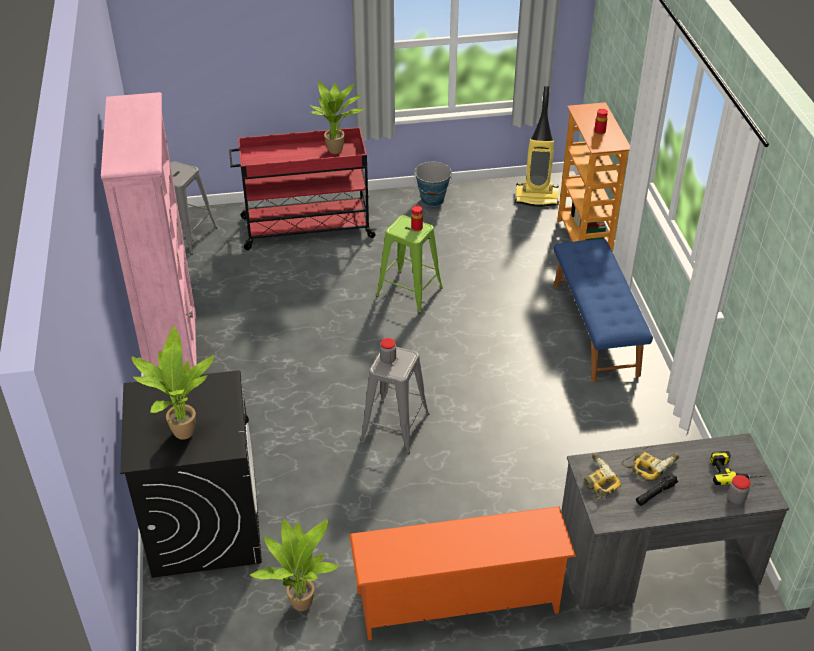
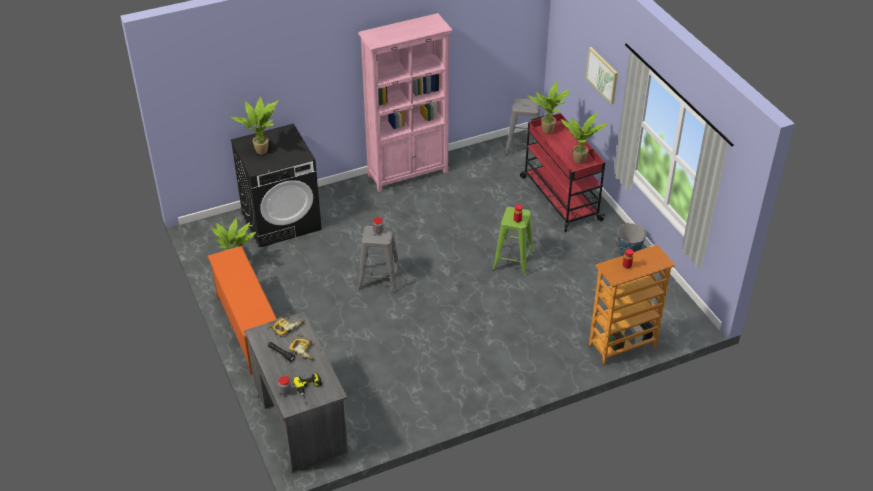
camera: 75 degrees right, 0 degrees up
vacuum cleaner [515,86,559,207] -> none
blue bench [554,239,653,382] -> none
none -> potted plant [527,81,570,134]
none -> picture [586,47,618,104]

